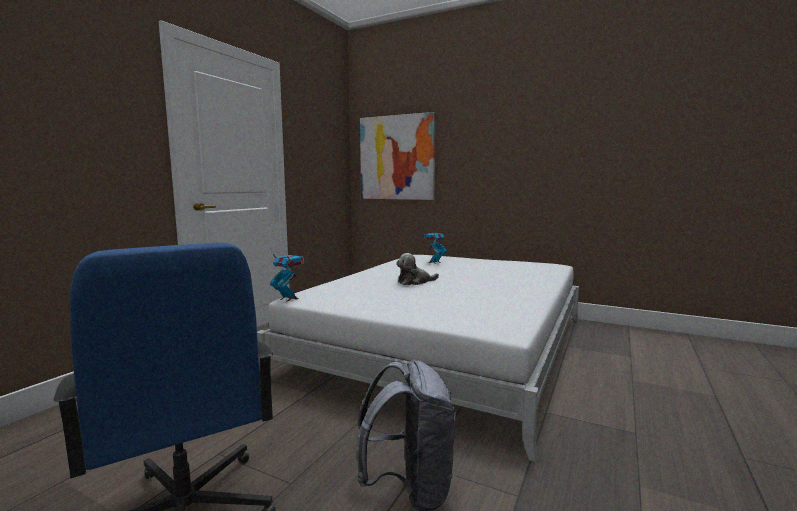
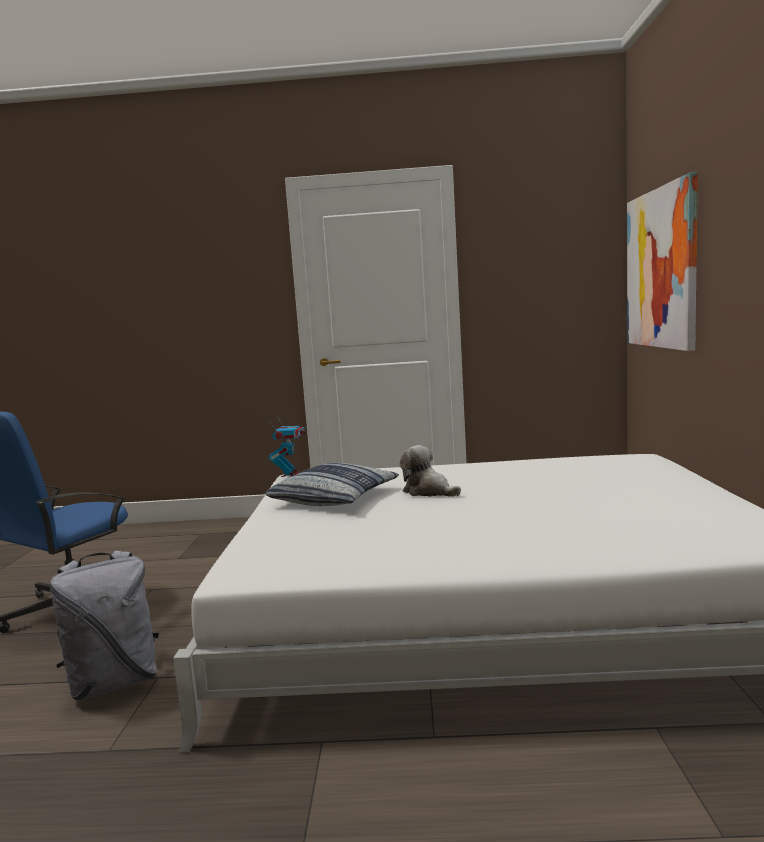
camera: 65 degrees right, 0 degrees up
toy robot [424,228,447,264] -> none
none -> pillow [265,463,399,506]

